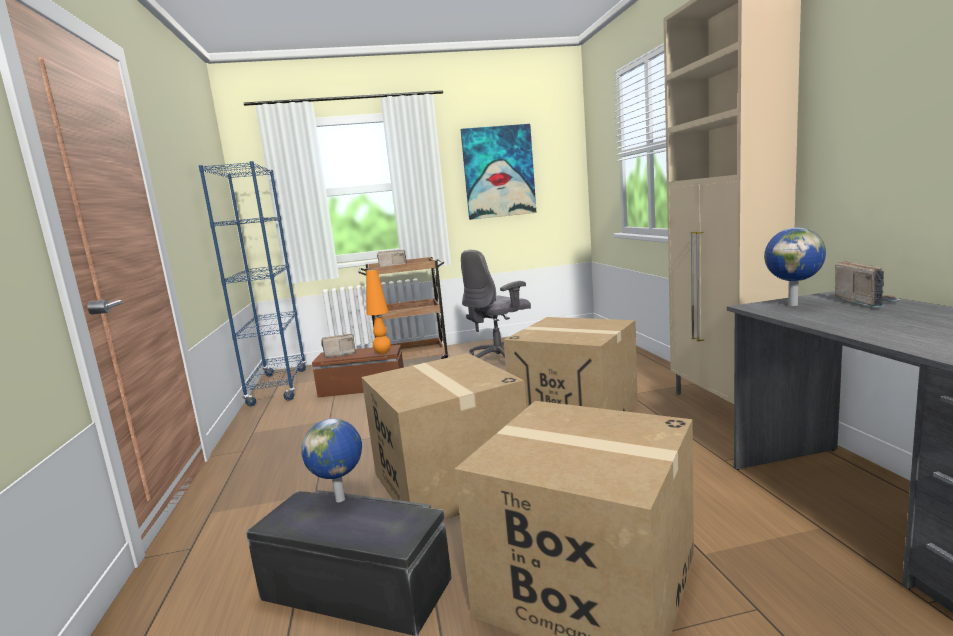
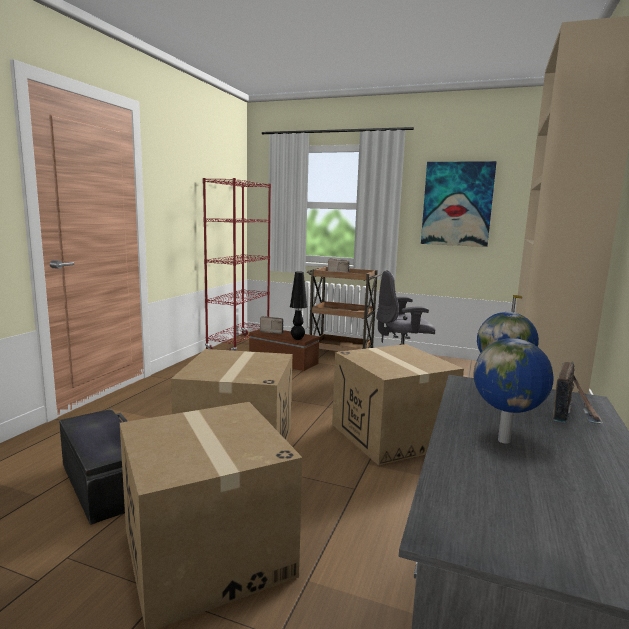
camera: 30 degrees right, 0 degrees up
blue bookcase [199,161,306,406] -> red bookcase [203,178,271,351]
globe [301,419,362,502] -> globe moved to [474,338,554,444]
orange table lamp [366,269,391,354] -> black table lamp [290,271,307,340]

